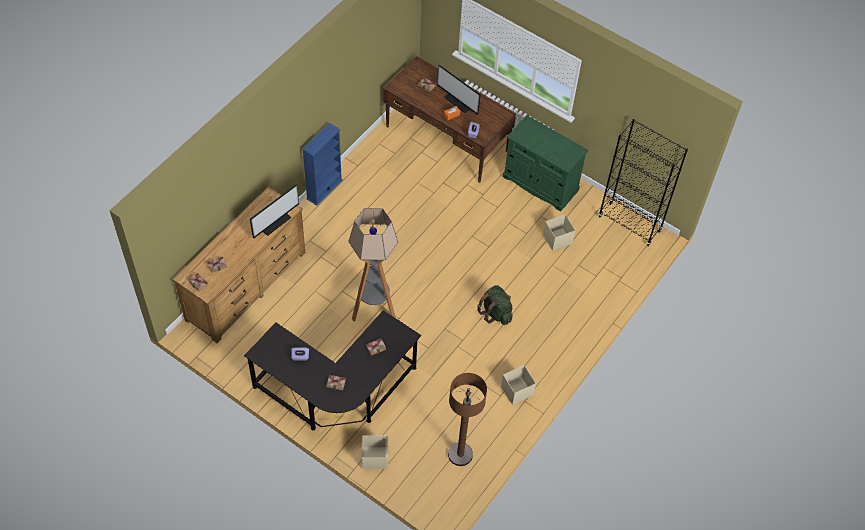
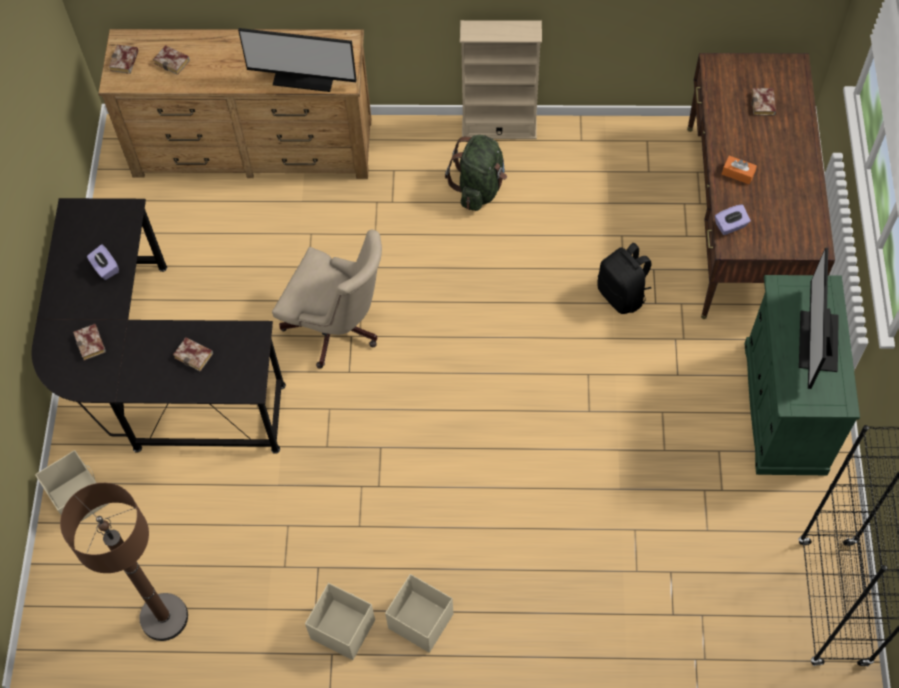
camera: 60 degrees right, 5 degrees up
blue bookcase [302,123,343,206] -> beige bookcase [460,20,542,139]
floor lamp [348,208,398,322] -> beige office chair [272,230,382,369]
monitor [437,65,481,115] -> monitor moved to [799,248,839,389]
green backpack [477,285,513,325] -> green backpack moved to [445,135,507,211]
beige storage box [543,214,575,251] -> beige storage box moved to [385,574,453,653]
none -> black backpack [597,243,652,314]

